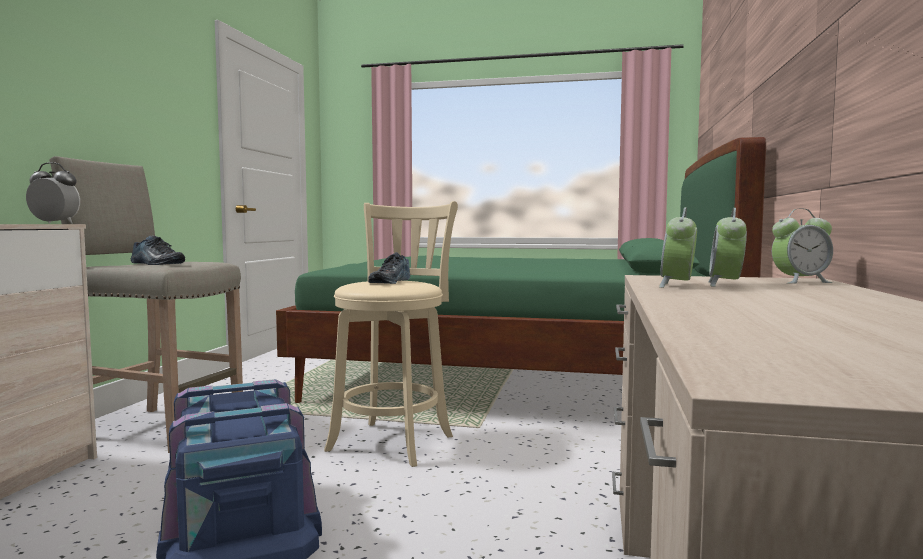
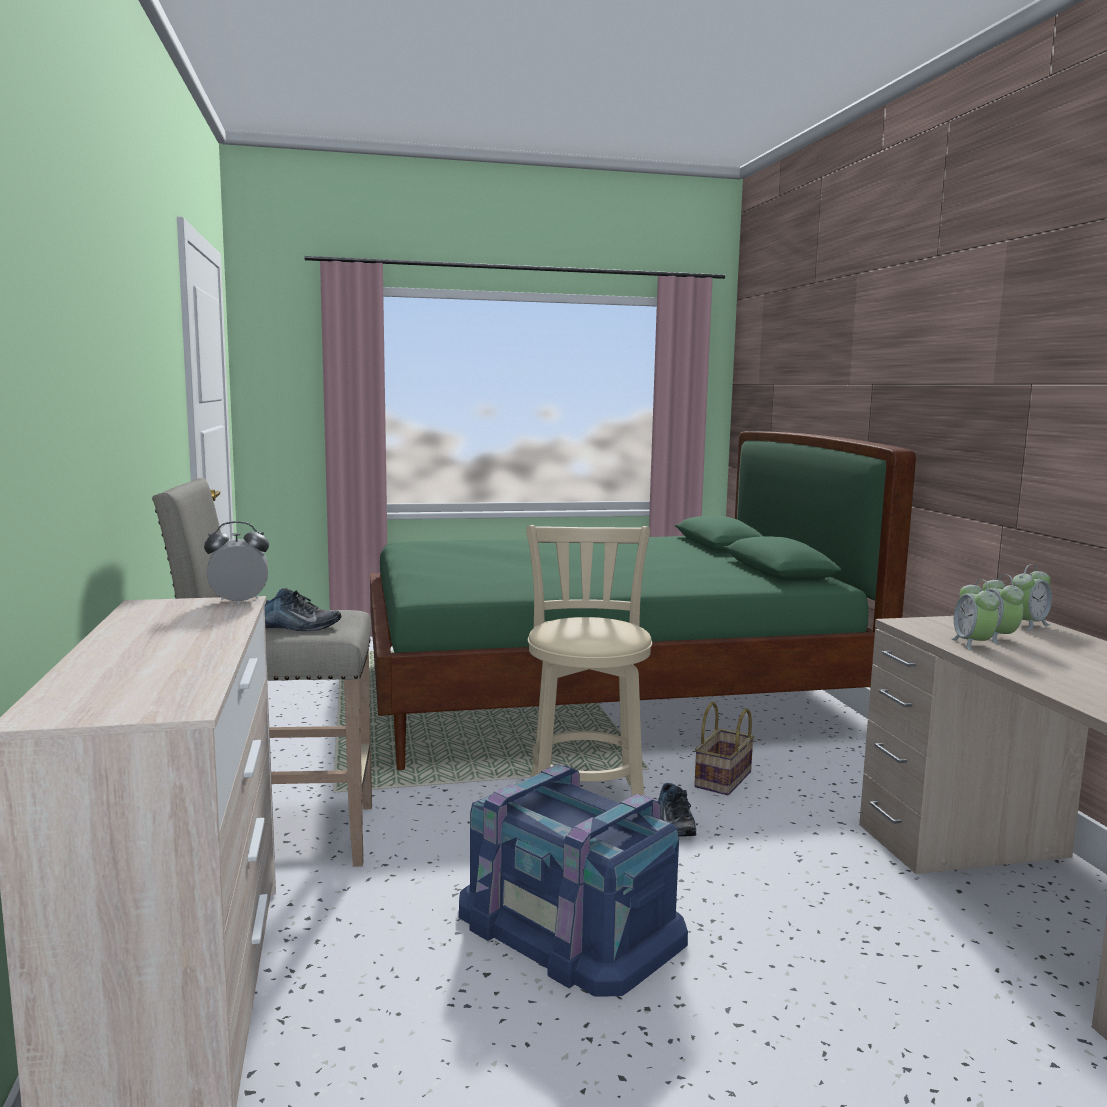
camera: 25 degrees left, 5 degrees up
shoe [368,252,410,284] -> shoe moved to [658,783,696,836]
none -> basket [694,702,754,795]

